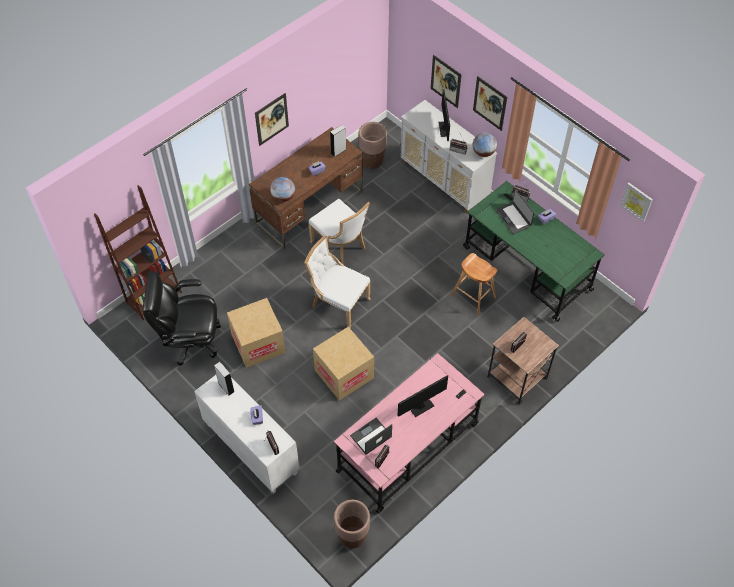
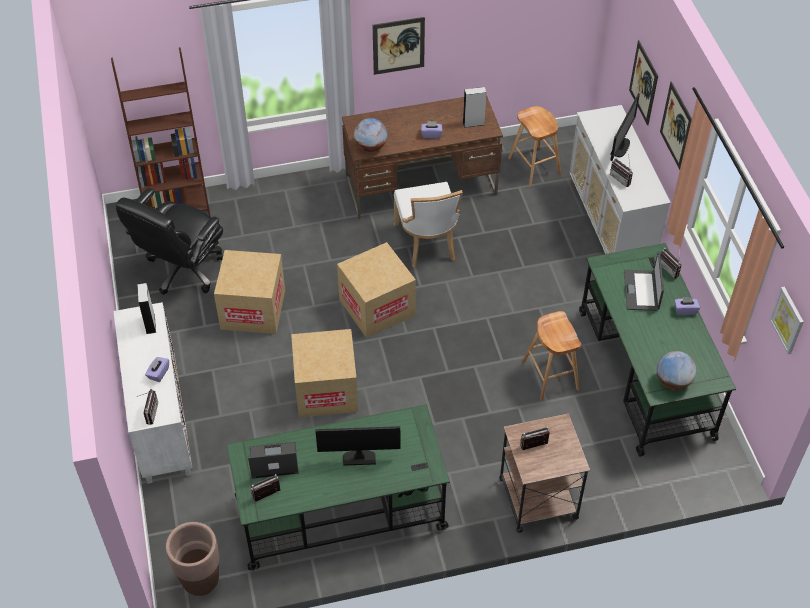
camera: 30 degrees right, 5 degrees down
black office chair [143,271,221,366] -> black office chair turned 90 degrees counterclockwise [116,188,223,295]
white chair [304,235,371,329] -> cardboard box [337,242,416,338]
pink desk [334,353,485,514] -> green desk [227,404,450,571]
brown planter [359,122,387,169] -> brown stool [508,106,561,187]
globe [473,132,497,157] -> globe moved to [657,351,696,390]

